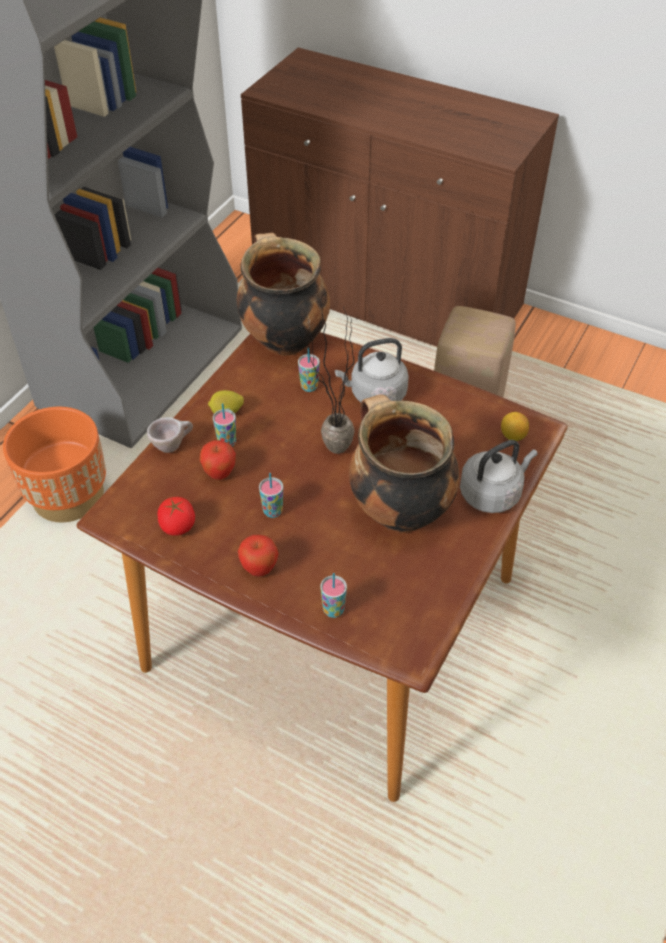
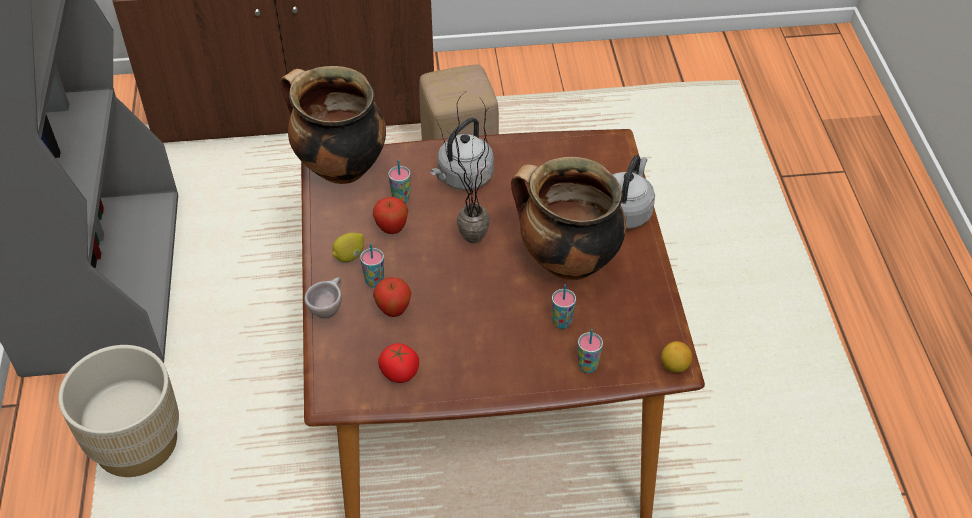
camera: 35 degrees left, 0 degrees up
orange planter [3,407,106,522] -> beige planter [58,345,179,477]
apple [238,534,279,577] -> apple moved to [373,197,408,234]
cup [259,473,283,518] -> cup moved to [552,285,576,329]
lemon [501,412,529,441] -> lemon moved to [661,341,692,373]

